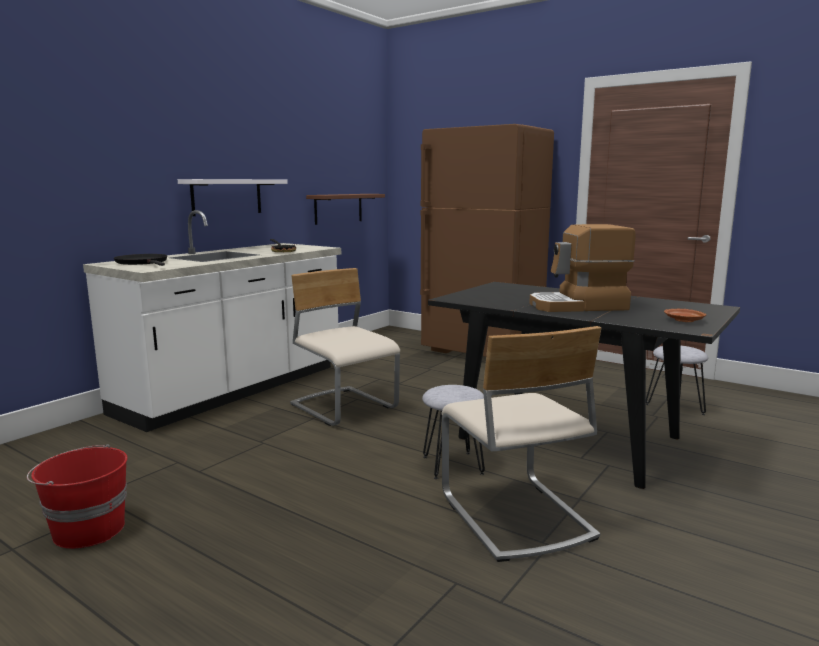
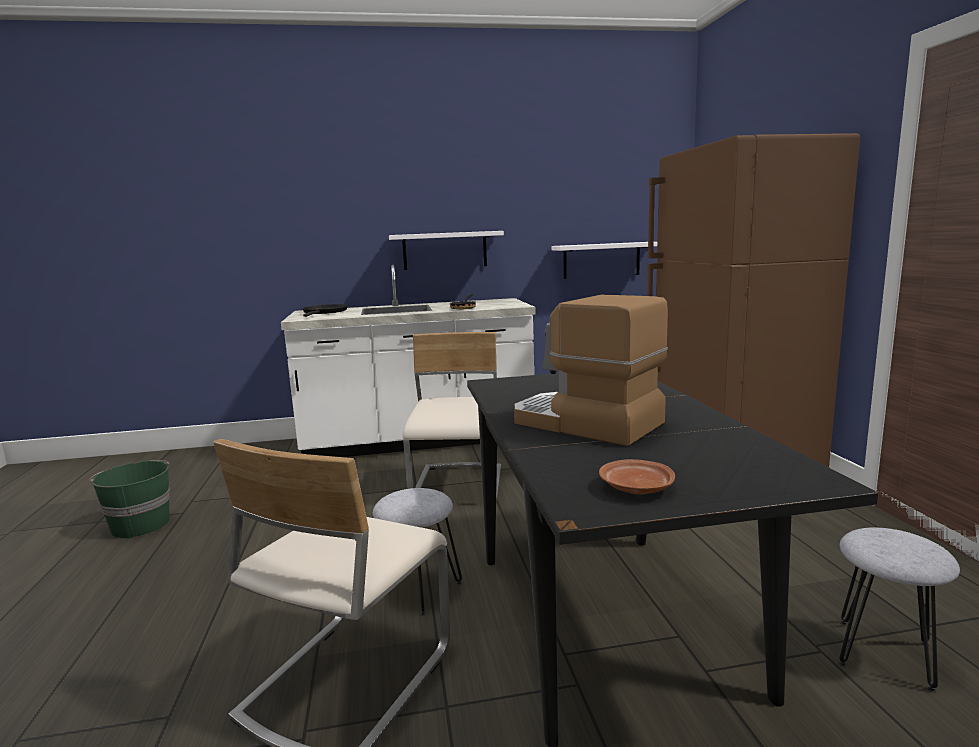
camera: 45 degrees right, 0 degrees up
red bucket [27,444,128,549] -> green bucket [89,460,170,539]
brown shelf [306,194,385,225] -> white shelf [551,242,657,279]

